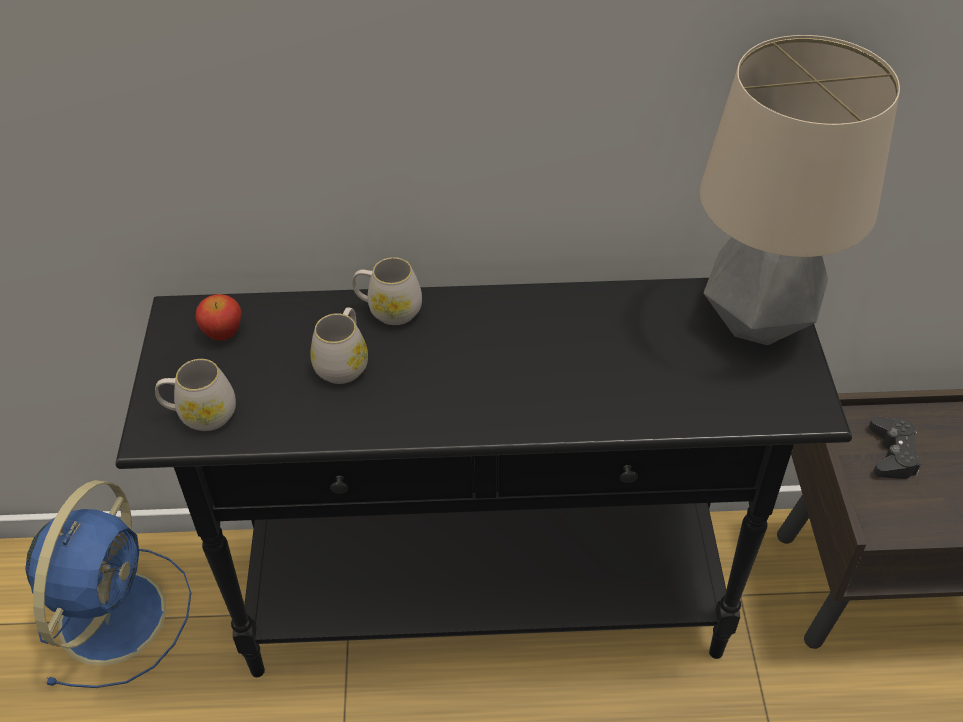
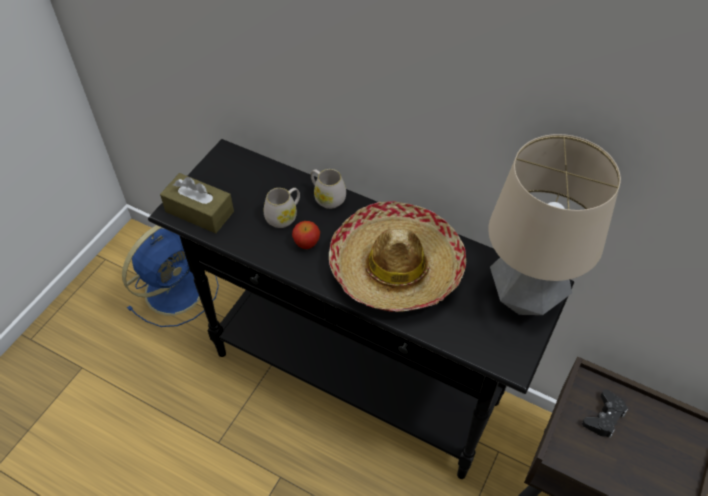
camera: 30 degrees right, 5 degrees up
white mug [155,359,236,431] -> brown tissue box [160,173,234,233]
apple [195,294,242,341] -> apple moved to [292,221,320,249]
none -> hat [329,201,466,312]

